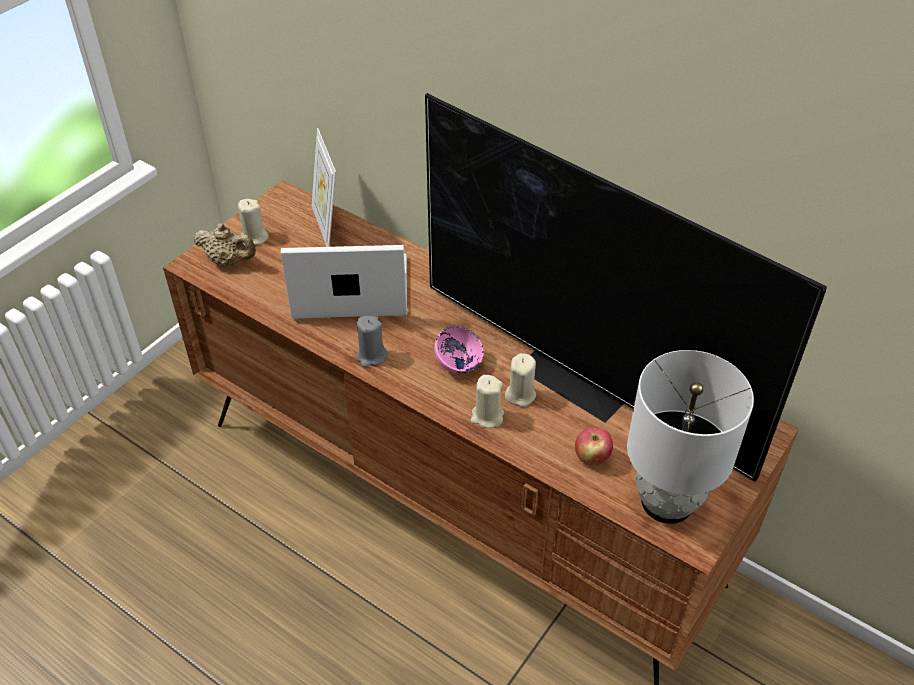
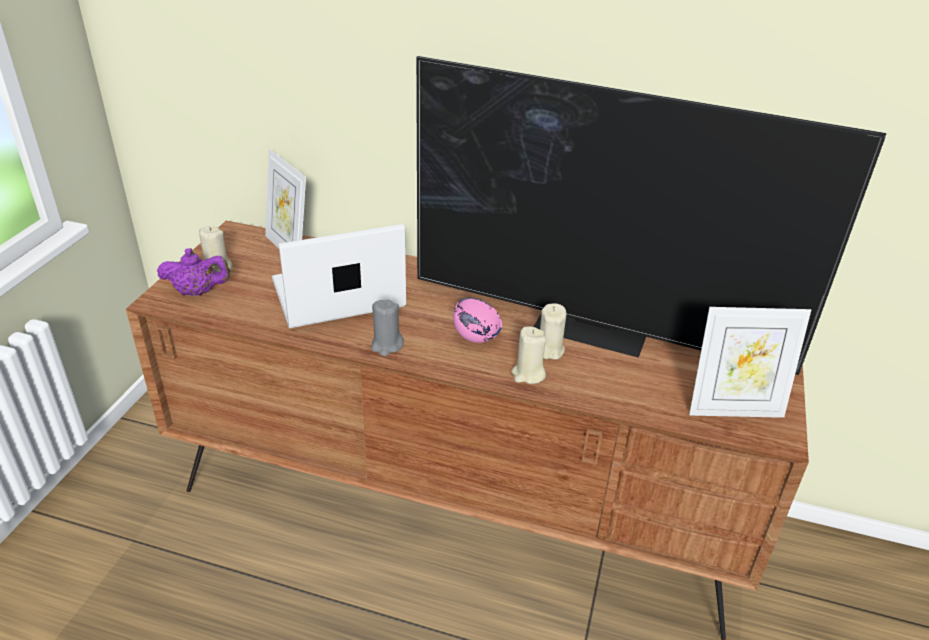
camera: 20 degrees left, 10 degrees down
beige teapot [194,223,256,266] -> purple teapot [157,248,230,296]
apple [575,427,613,466] -> none
white table lamp [627,350,754,524] -> picture frame [689,307,811,418]

